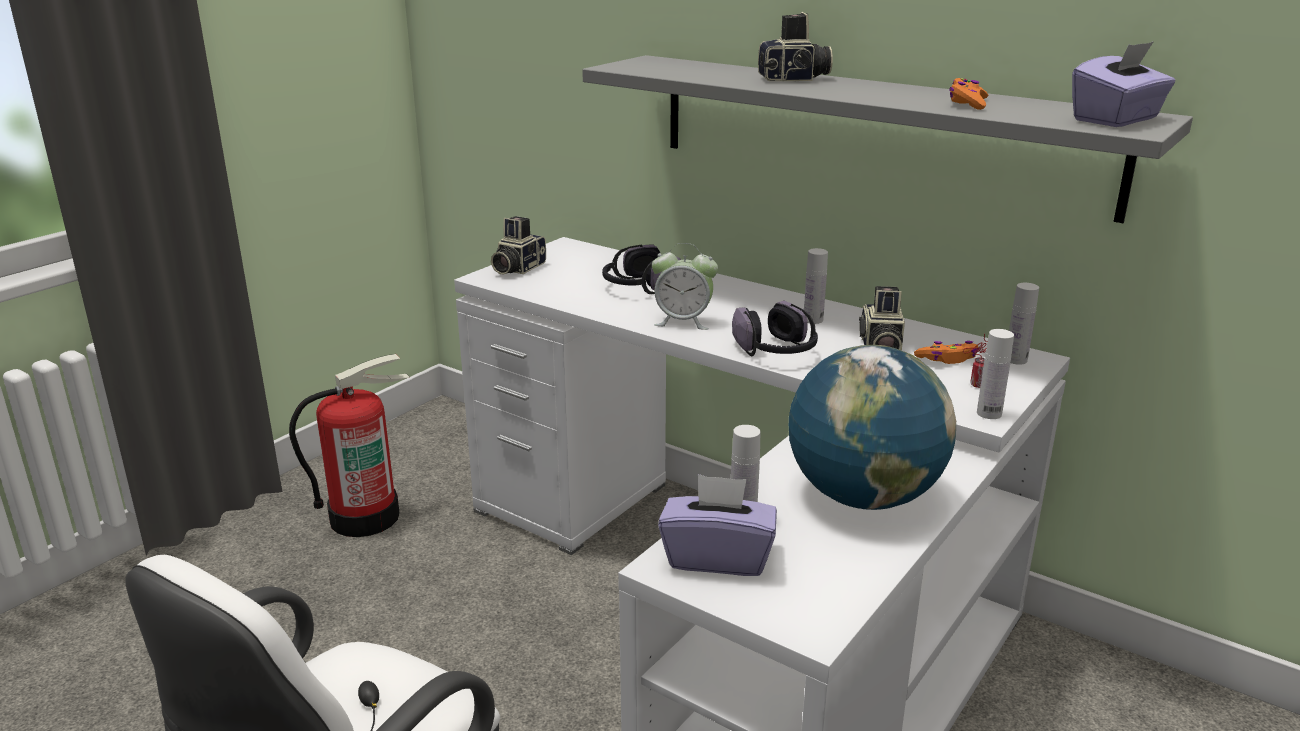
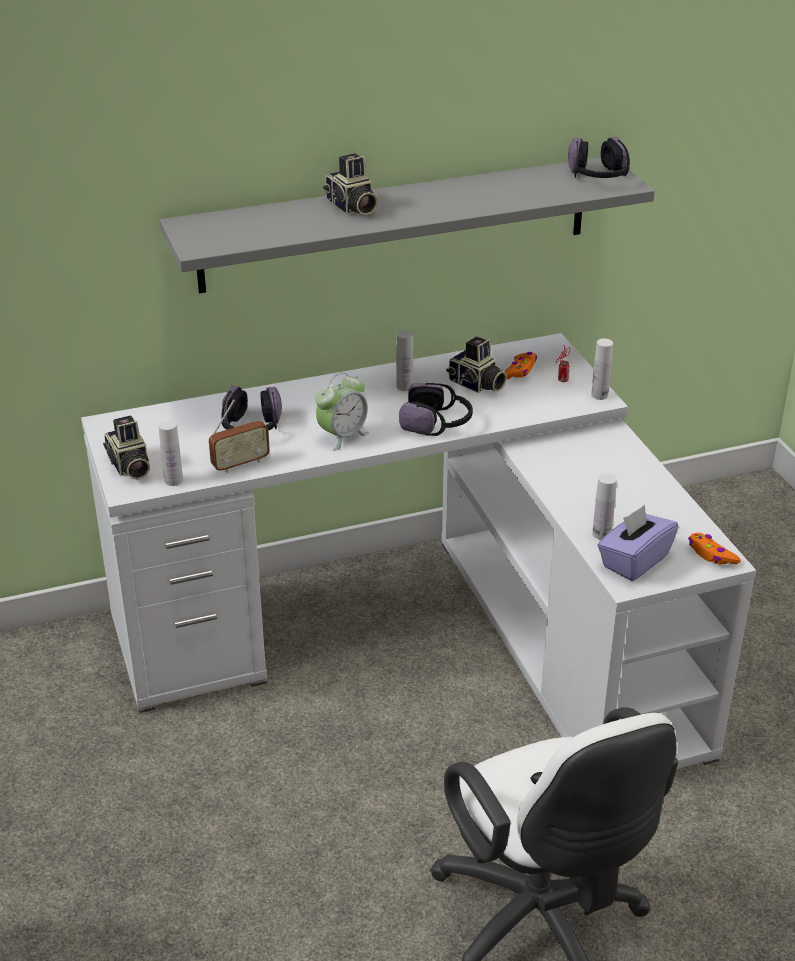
camera: 55 degrees left, 10 degrees up
fire extinguisher [289,354,410,537] -> none
camera [758,12,833,81] -> camera turned 120 degrees clockwise [323,153,378,215]
globe [789,345,956,510] -> none
orange game controller [949,78,988,110] -> orange game controller moved to [688,533,741,565]
white bottle [1009,283,1039,365] -> white bottle moved to [159,420,183,486]
purple tissue box [1072,42,1175,127] -> headphones [568,137,630,178]
none -> radio [209,399,270,473]

